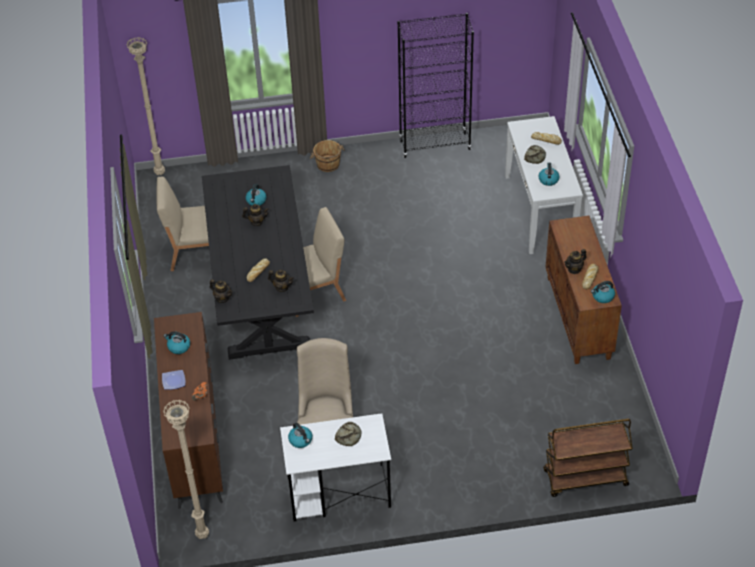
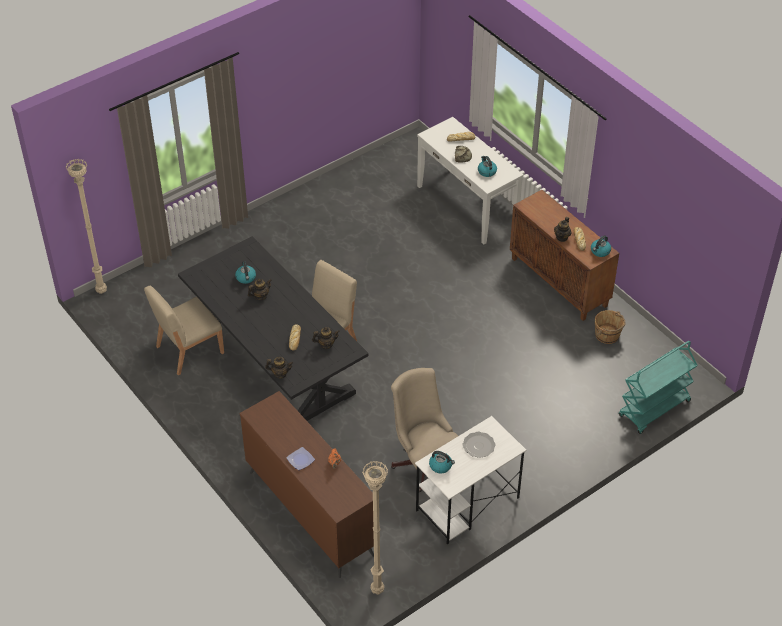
camera: 30 degrees left, 0 degrees up
kettle [164,331,190,354] -> none
brown bucket [310,140,345,172] -> brown bucket moved to [595,310,626,344]
bread [335,422,362,446] -> plate [463,432,496,458]
black bookcase [397,13,474,158] -> none
brown cart [543,419,633,497] -> turquoise cart [619,341,697,434]

